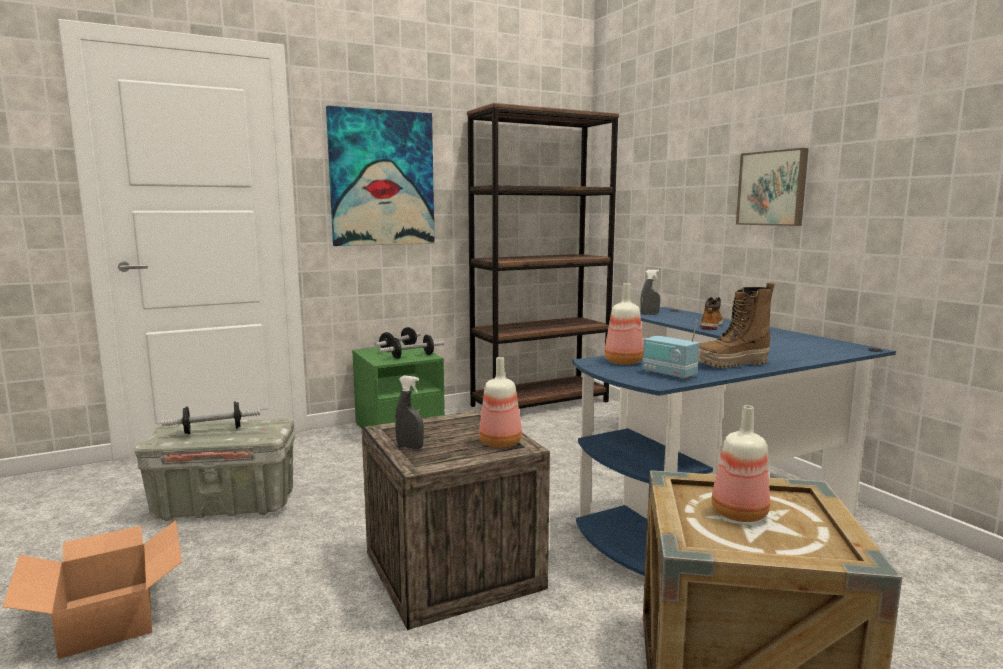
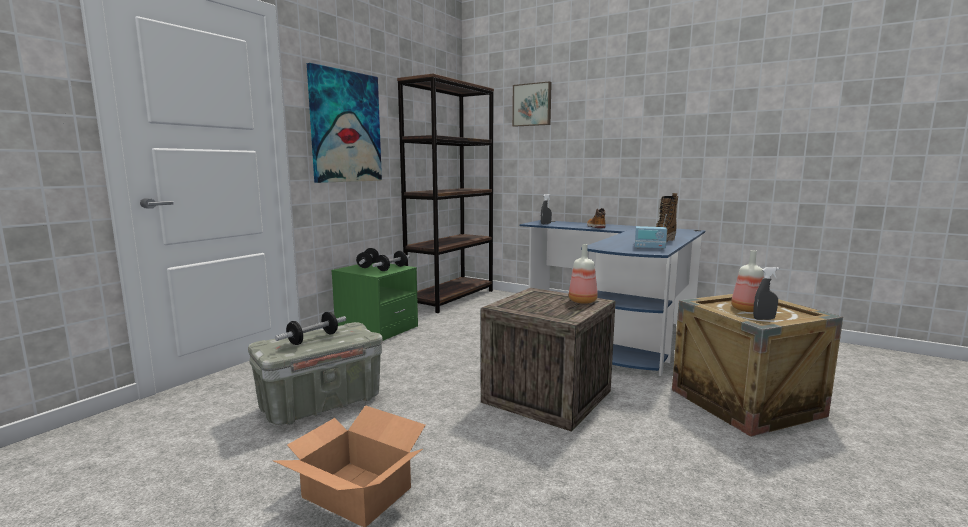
camera: 30 degrees left, 0 degrees up
grey spray bottle [395,375,424,450] -> grey spray bottle moved to [753,267,779,320]
bottle [604,283,643,365] -> none
picture [736,148,809,226] -> picture moved to [512,81,552,127]

